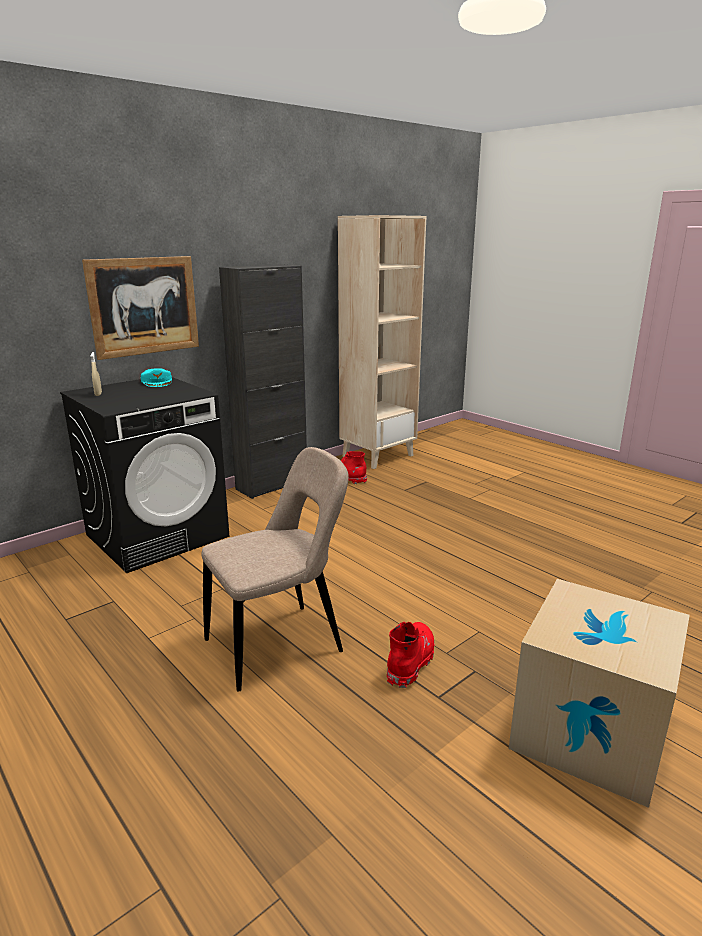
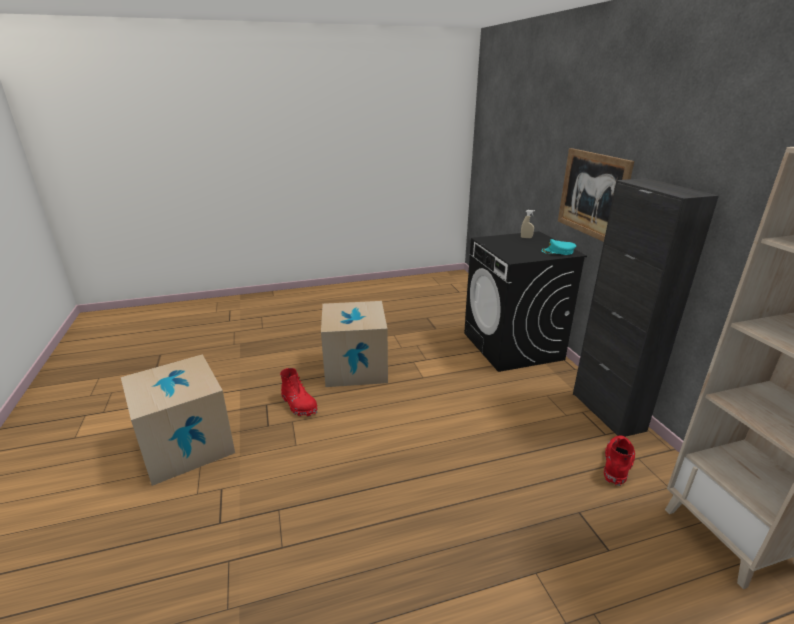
camera: 115 degrees right, 5 degrees up
beige chair [202,447,349,691] -> cardboard box [321,301,388,387]

